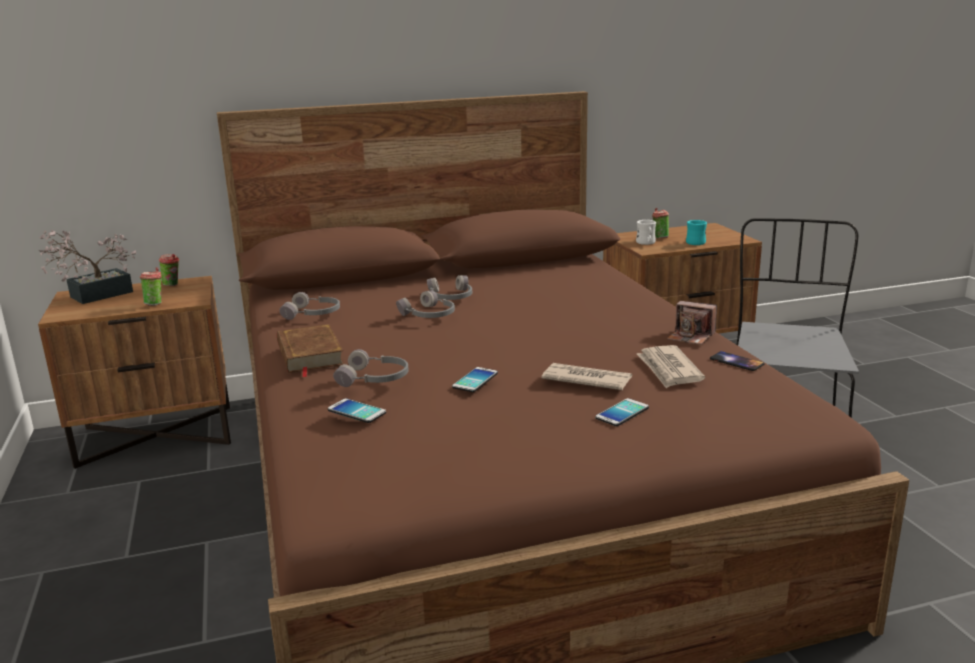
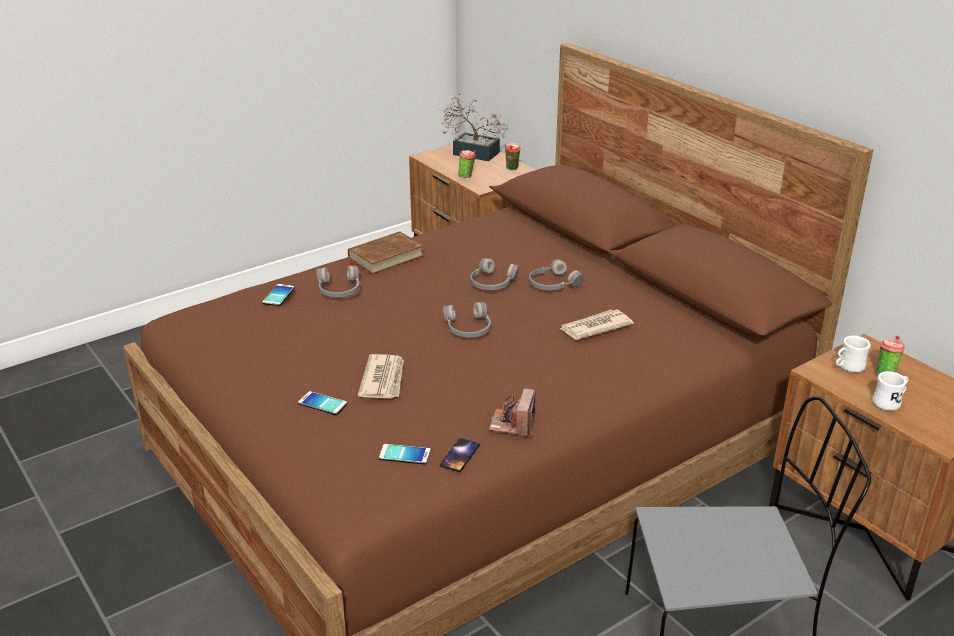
camera: 70 degrees right, 10 degrees up
grey headphones [279,292,340,320] -> grey headphones moved to [443,302,491,337]
phone [452,367,498,392] -> phone moved to [379,444,431,464]
newspaper [637,345,705,388] -> newspaper moved to [560,309,634,340]
turquoise mug [686,220,707,245] -> white mug [872,371,909,411]

